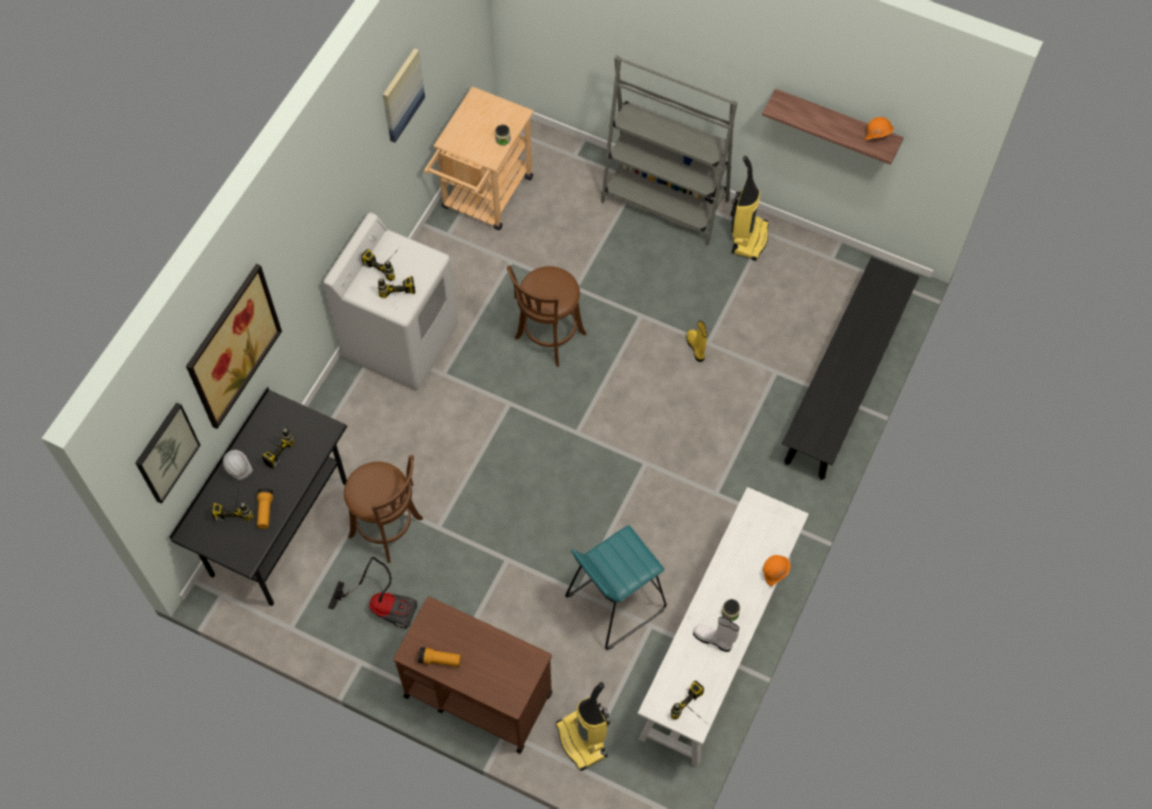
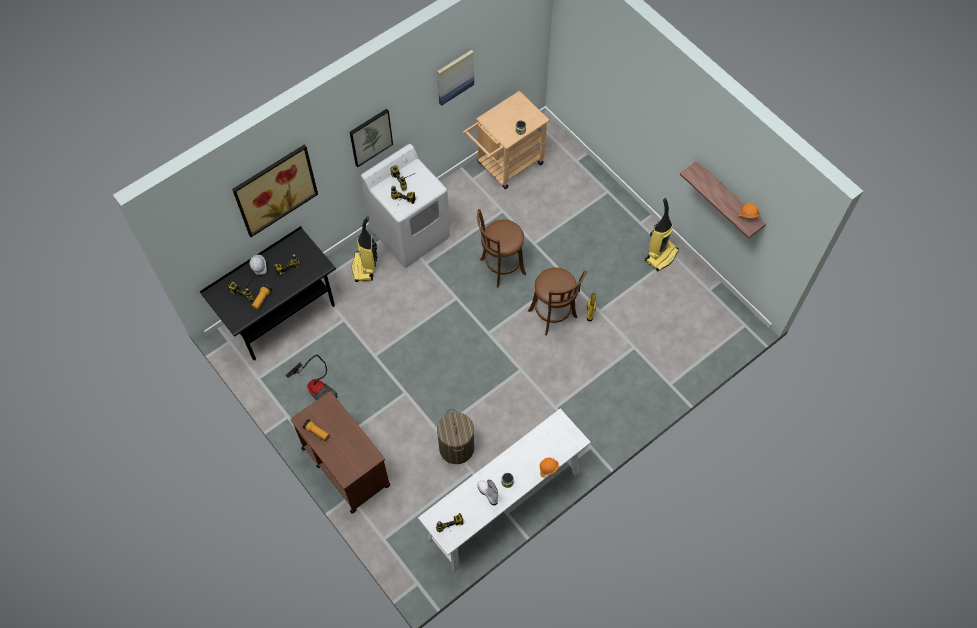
camera: 25 degrees right, 0 degrees up
picture [135,402,201,504] -> picture moved to [350,109,393,167]
brown stool [344,455,423,563] -> brown stool moved to [528,267,587,336]
vacuum cleaner [556,682,610,771] -> vacuum cleaner moved to [352,216,377,282]
turquoise stool [565,525,666,650] -> laundry basket [437,409,474,464]
grey bookcase [601,55,737,246] -> none
black bench [782,257,920,480] -> none

